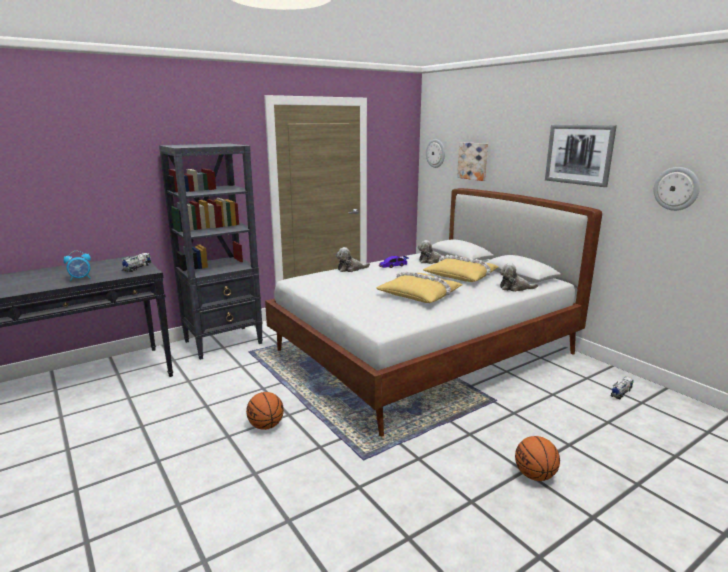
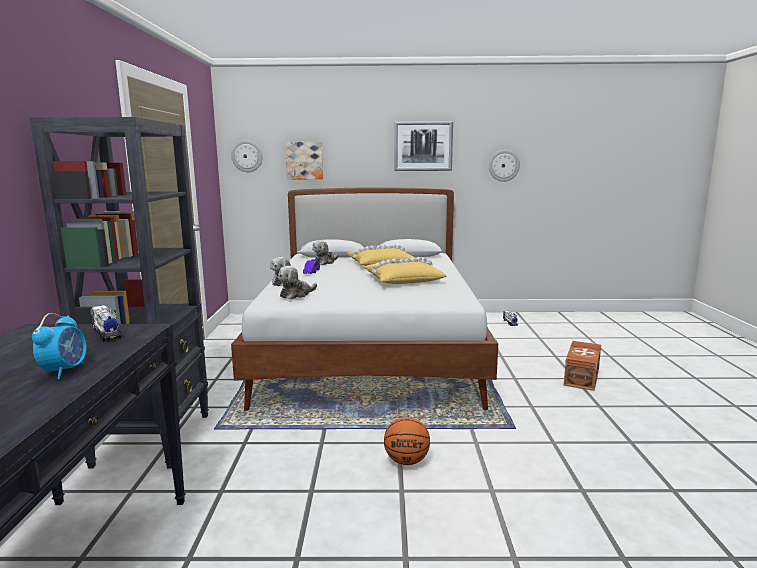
camera: 55 degrees left, 5 degrees down
plush toy [499,263,538,292] -> plush toy moved to [278,266,317,299]
basketball [515,436,560,481] -> brown storage box [564,341,601,391]

